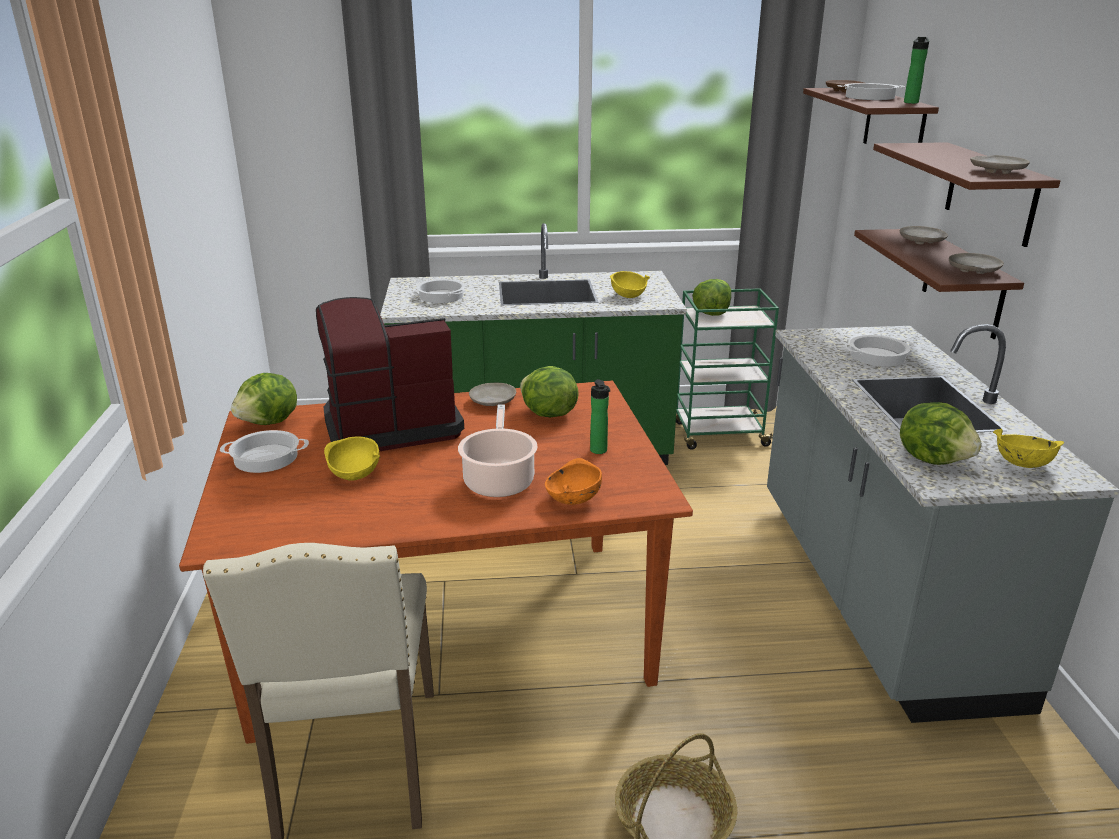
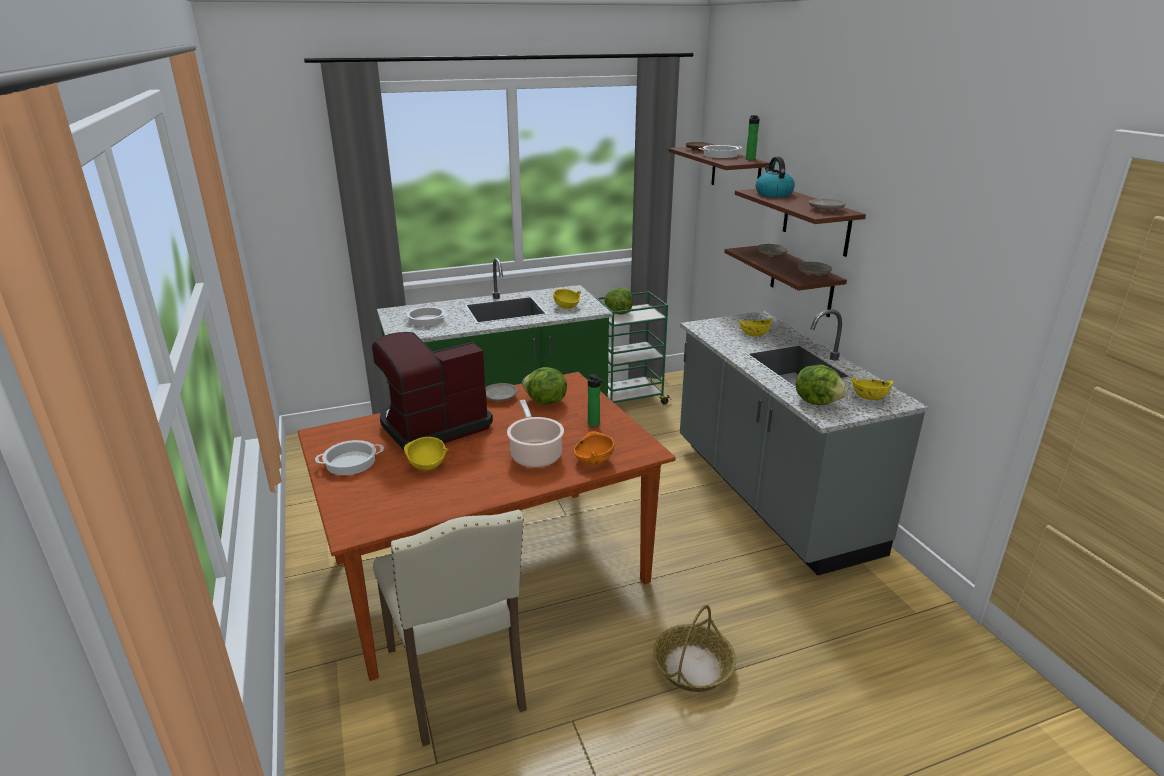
camera: 15 degrees left, 0 degrees up
lettuce [231,373,297,425] -> none
cooking pot [843,335,915,367] -> yellow bowl [739,318,772,336]
none -> kettle [756,157,795,197]

